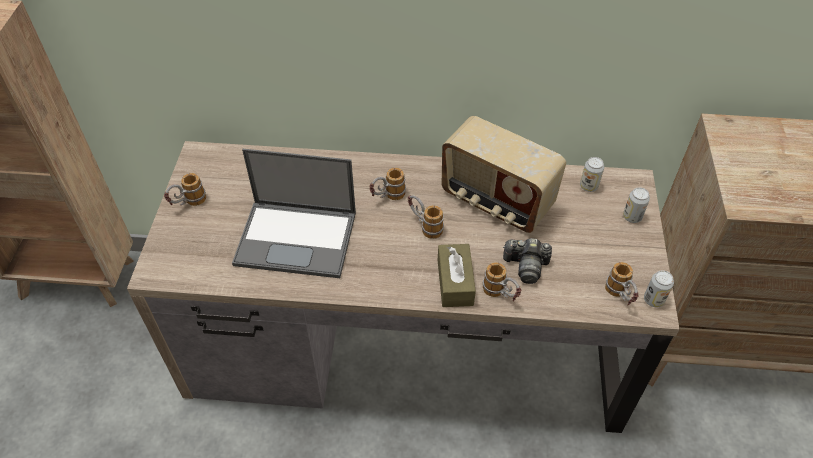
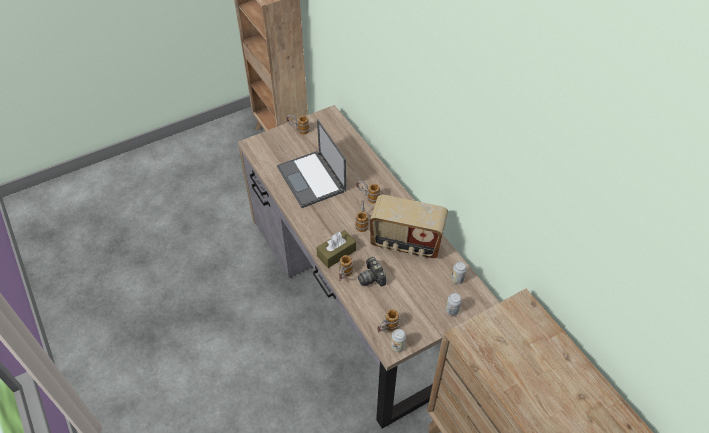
camera: 55 degrees right, 0 degrees up
radio [442,116,566,233] -> radio turned 75 degrees counterclockwise [370,195,448,258]

